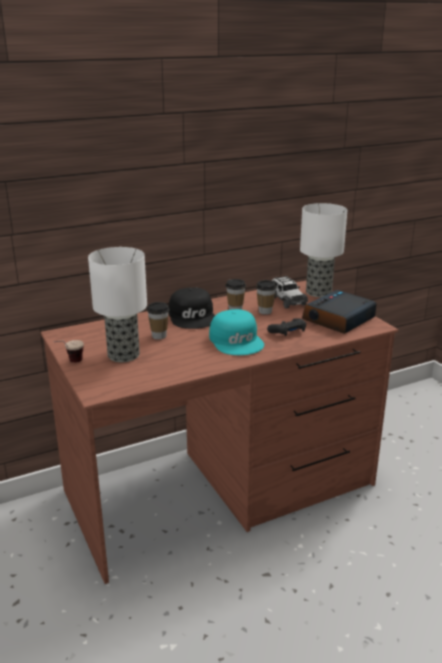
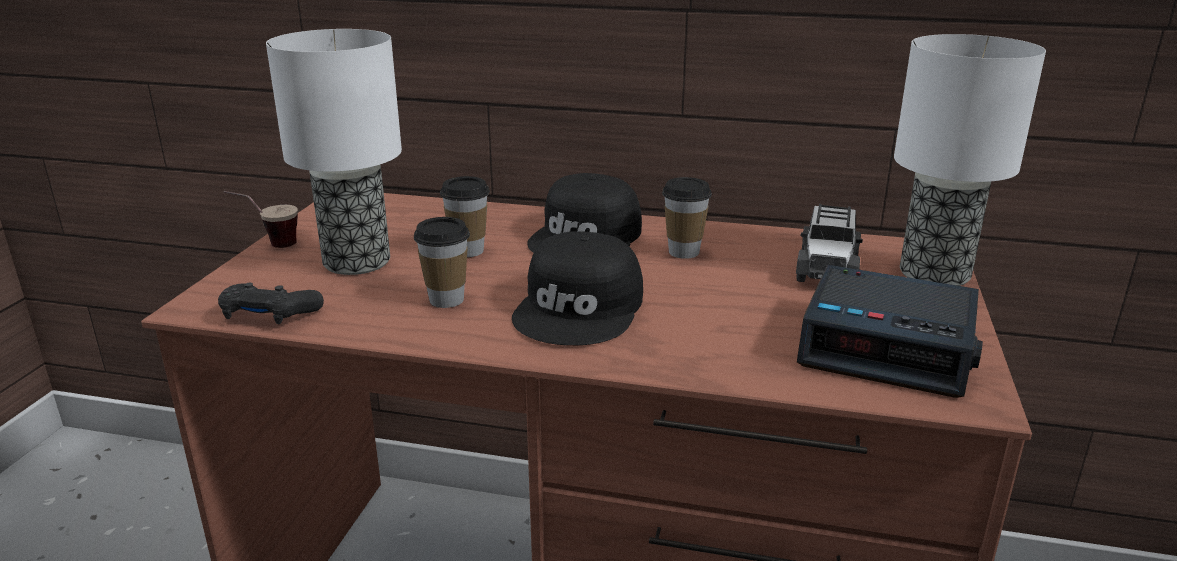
camera: 40 degrees right, 0 degrees up
turquoise cap [209,309,264,355] -> black cap [512,231,643,345]
cup [256,280,277,315] -> cup moved to [414,217,470,308]
black game controller [267,318,306,336] -> black game controller moved to [218,283,324,325]
alarm clock [302,290,377,334] -> alarm clock turned 150 degrees counterclockwise [797,264,983,398]

